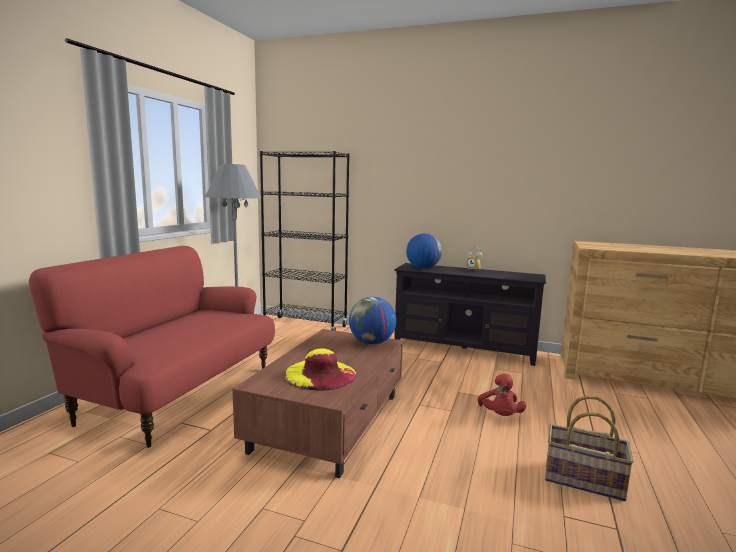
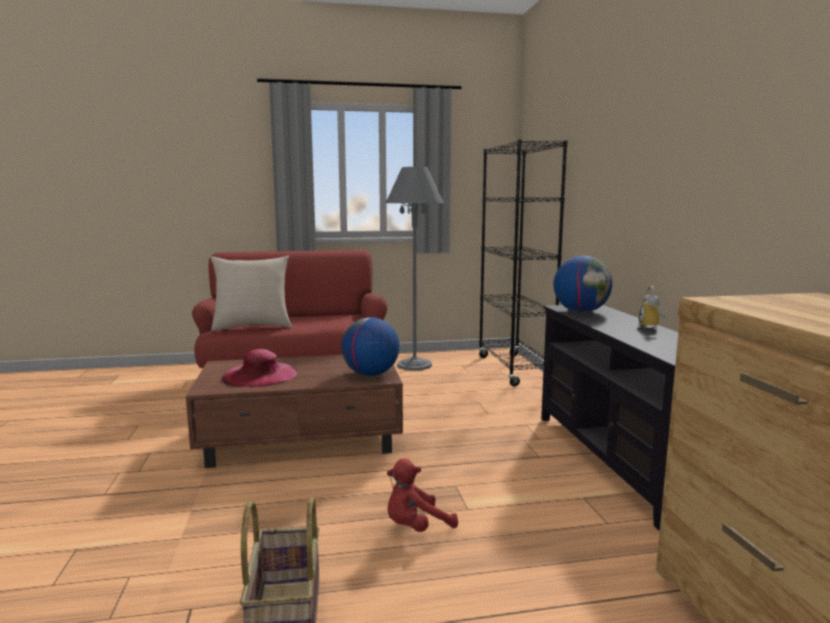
camera: 60 degrees right, 0 degrees up
yellow hat [284,348,356,391] -> pink hat [222,349,297,388]
none -> beige pillow [210,256,292,331]

